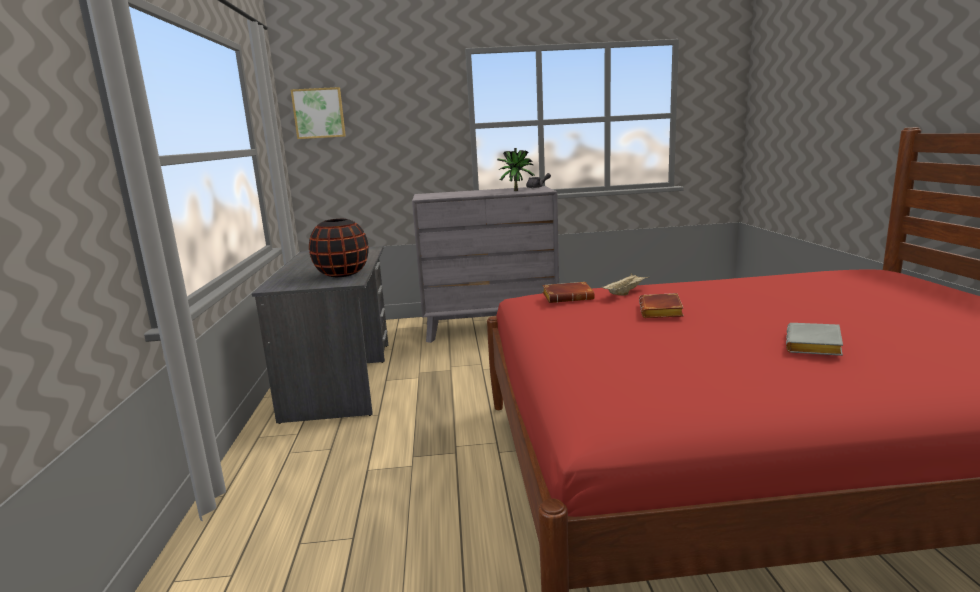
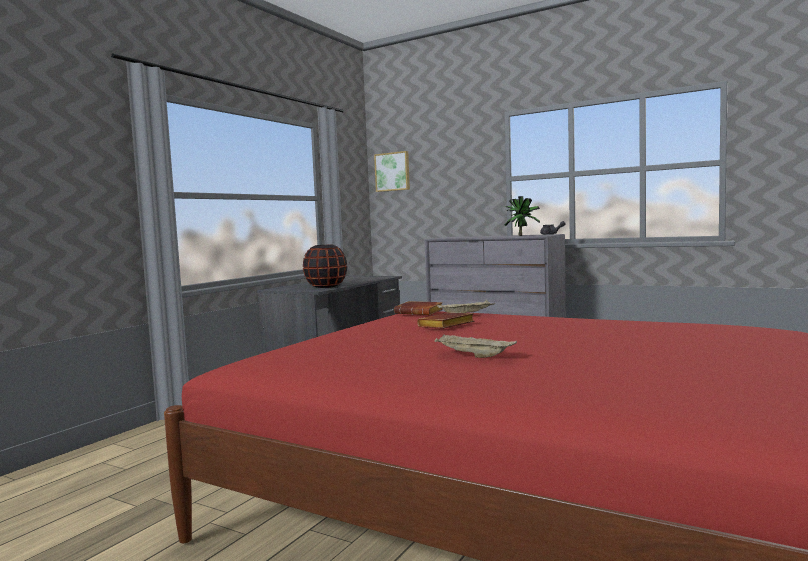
camera: 35 degrees right, 10 degrees down
grey book [786,323,843,356] -> beige tray [435,335,517,358]

